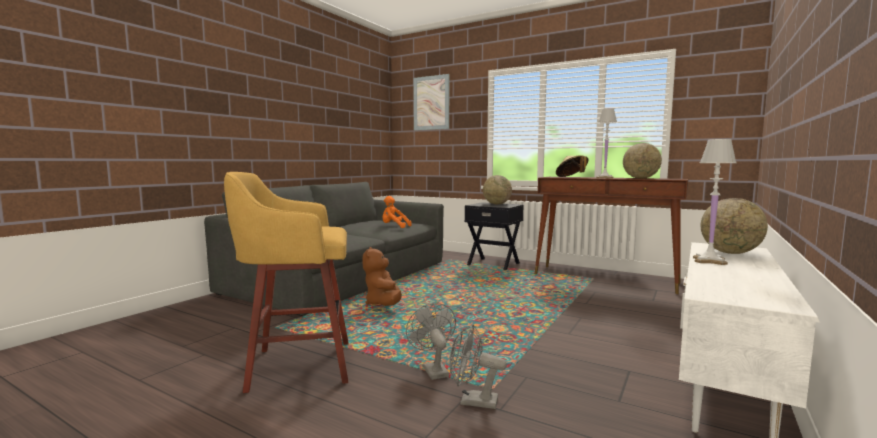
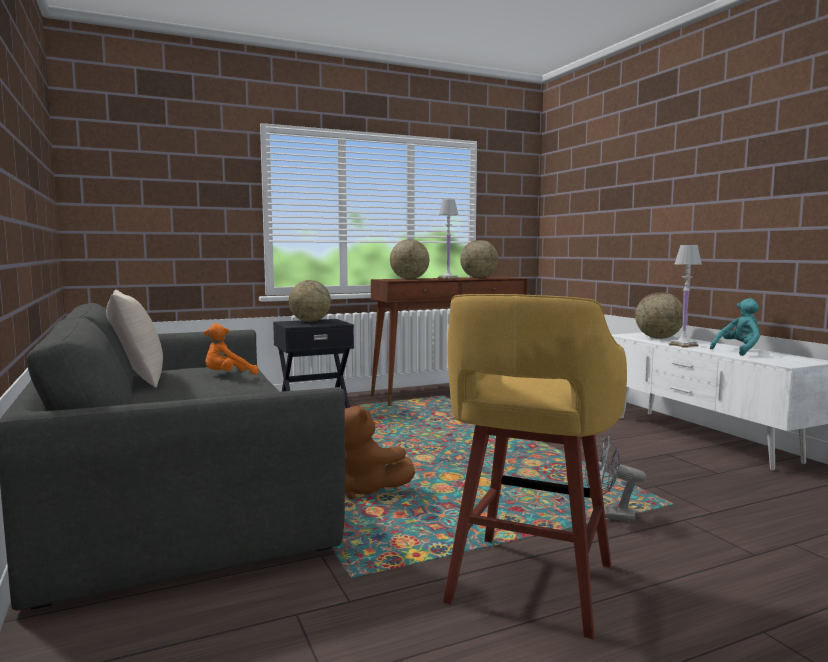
camera: 55 degrees left, 0 degrees up
picture [413,74,449,130] -> none
grey fan [449,324,507,409] -> none
beige hat [556,155,589,177] -> globe [390,239,430,279]
none -> beige pillow [106,290,163,388]
none -> turquoise plush toy [710,298,760,356]

